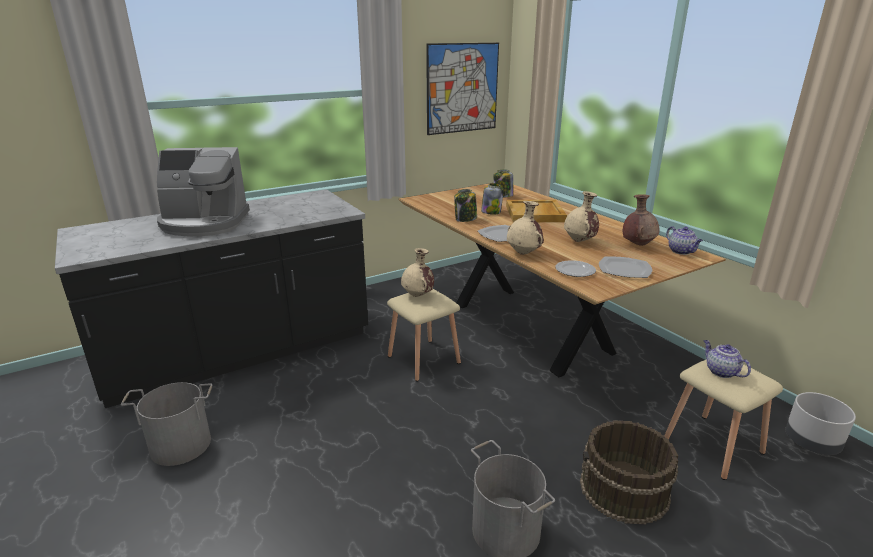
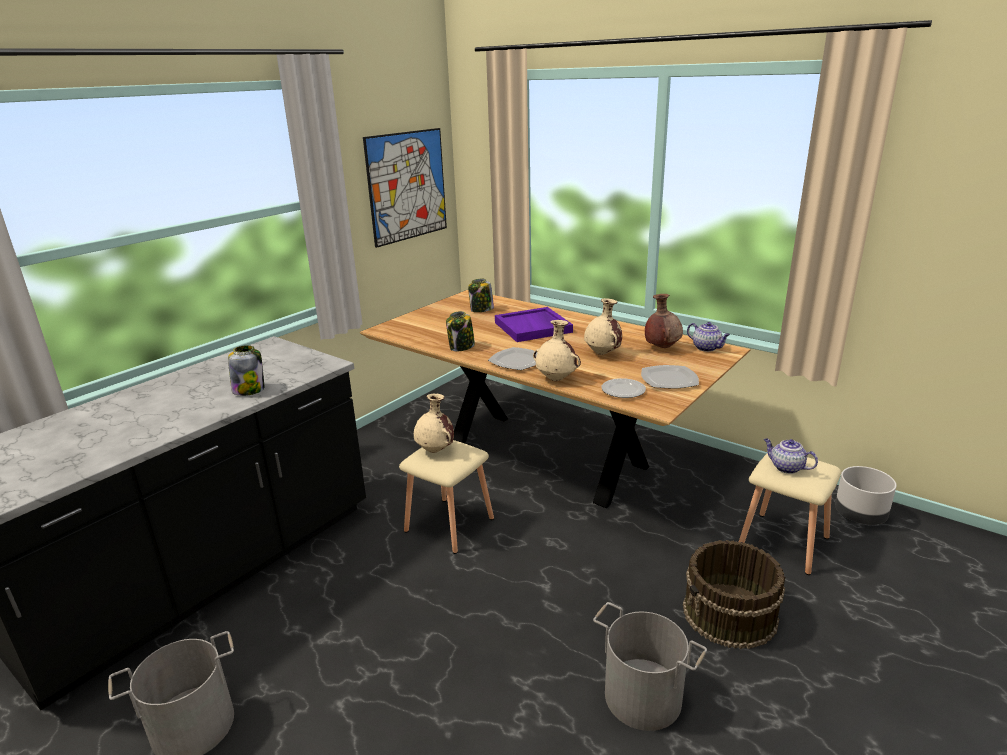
camera: 20 degrees left, 0 degrees up
coffee machine [157,147,250,236] -> none
jar [481,183,504,215] -> jar moved to [228,345,265,396]
beige tray [506,200,567,222] -> purple tray [495,307,573,342]

